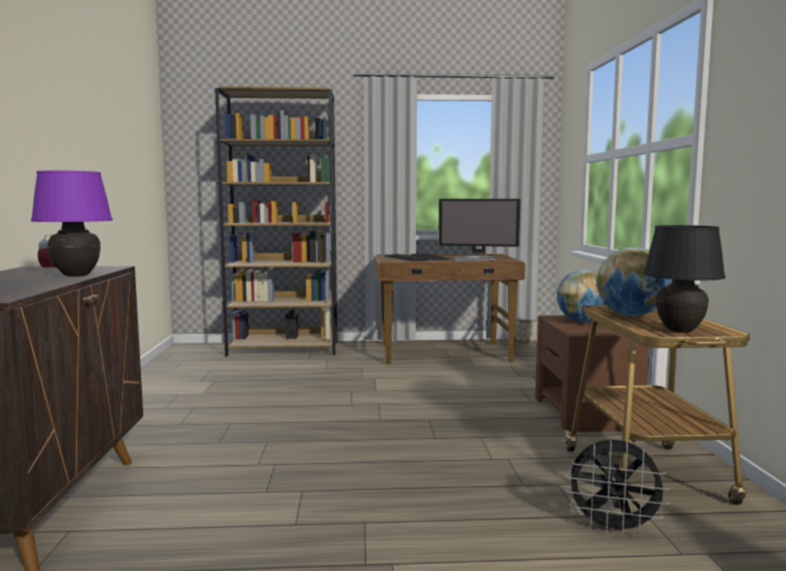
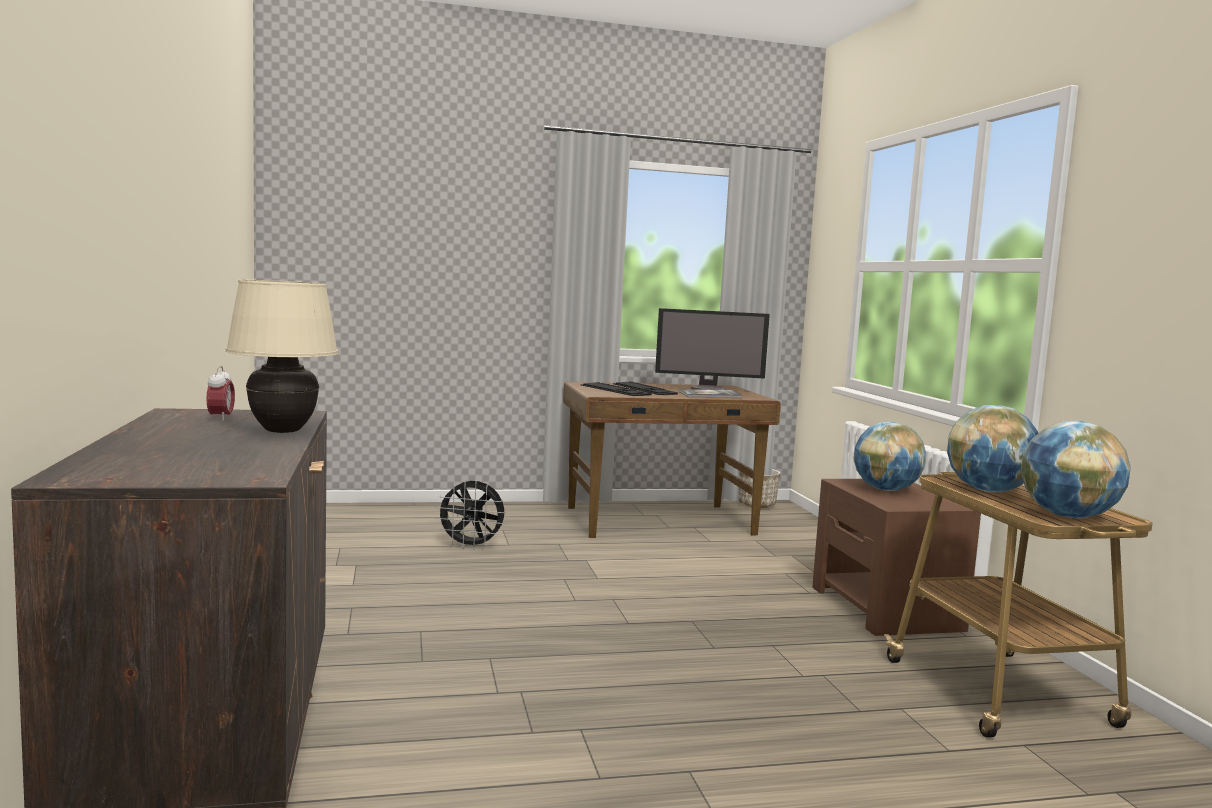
camera: 10 degrees left, 0 degrees up
purple table lamp [31,170,113,277] -> beige table lamp [226,280,338,433]
brown bookcase [215,86,337,357] -> none
black fan [565,439,670,537] -> black fan moved to [435,479,506,550]
black table lamp [644,225,726,332] -> globe [1021,421,1131,518]

